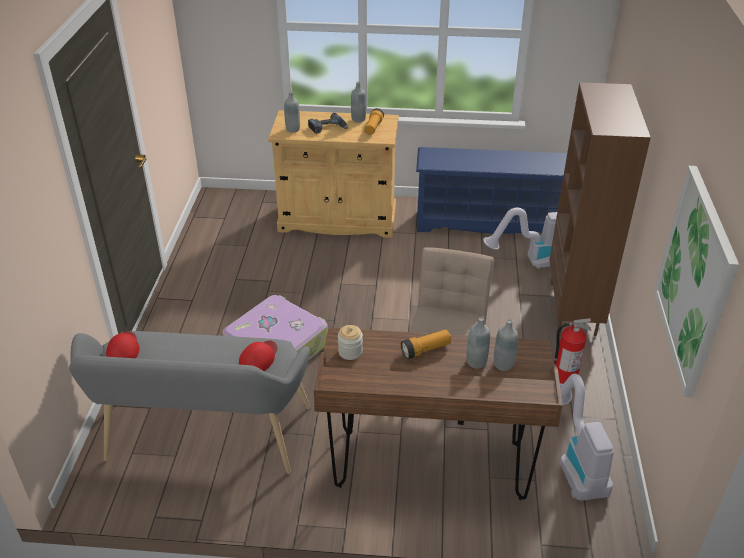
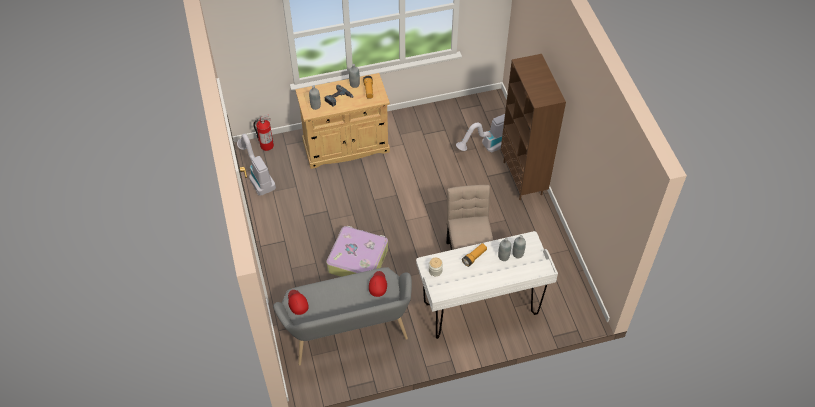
camera: 20 degrees left, 15 degrees up
brown desk [314,328,563,500] -> white desk [416,231,558,339]
blue shoe rack [416,147,567,234] -> none
fire extinguisher [554,318,591,384] -> fire extinguisher moved to [253,114,274,151]
vacuum cleaner [560,374,614,501] -> vacuum cleaner moved to [237,134,276,195]
picture [654,166,739,397] -> none

